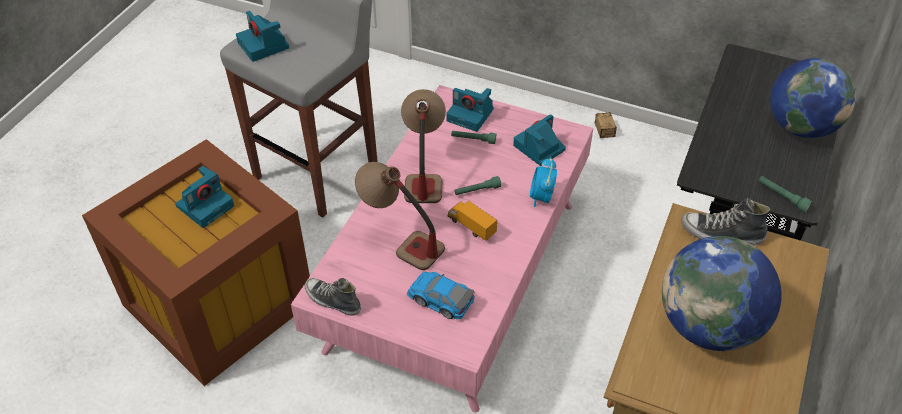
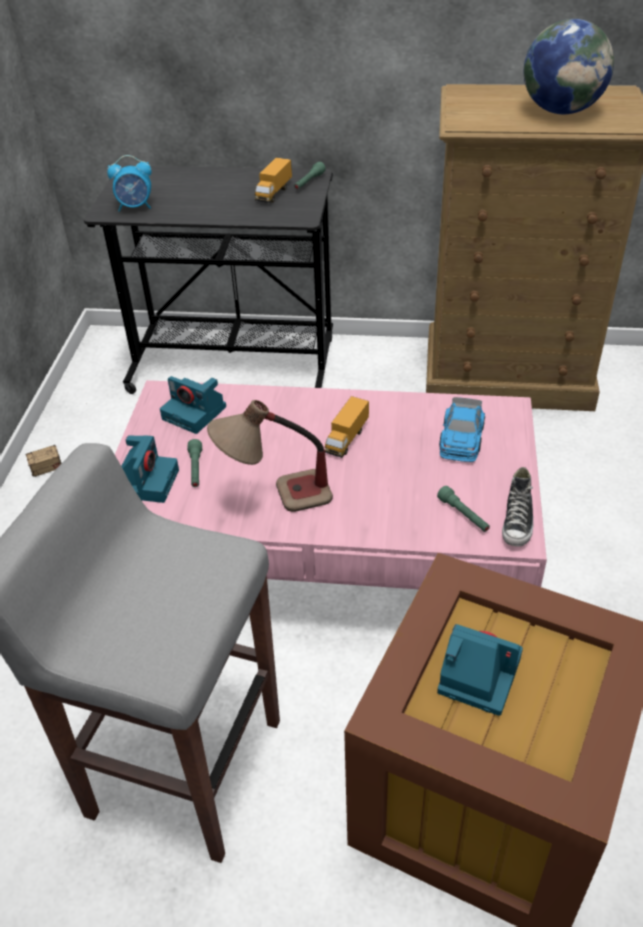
camera: 105 degrees left, 5 degrees down
camera [236,11,289,62] -> none
table lamp [355,162,445,270] -> none
green flashlight [454,176,501,195] -> green flashlight moved to [437,486,490,532]
alarm clock [530,157,557,207] -> alarm clock moved to [107,155,152,212]
shoe [681,198,770,245] -> none
globe [770,58,856,138] -> none
none -> toy truck [255,158,292,203]

